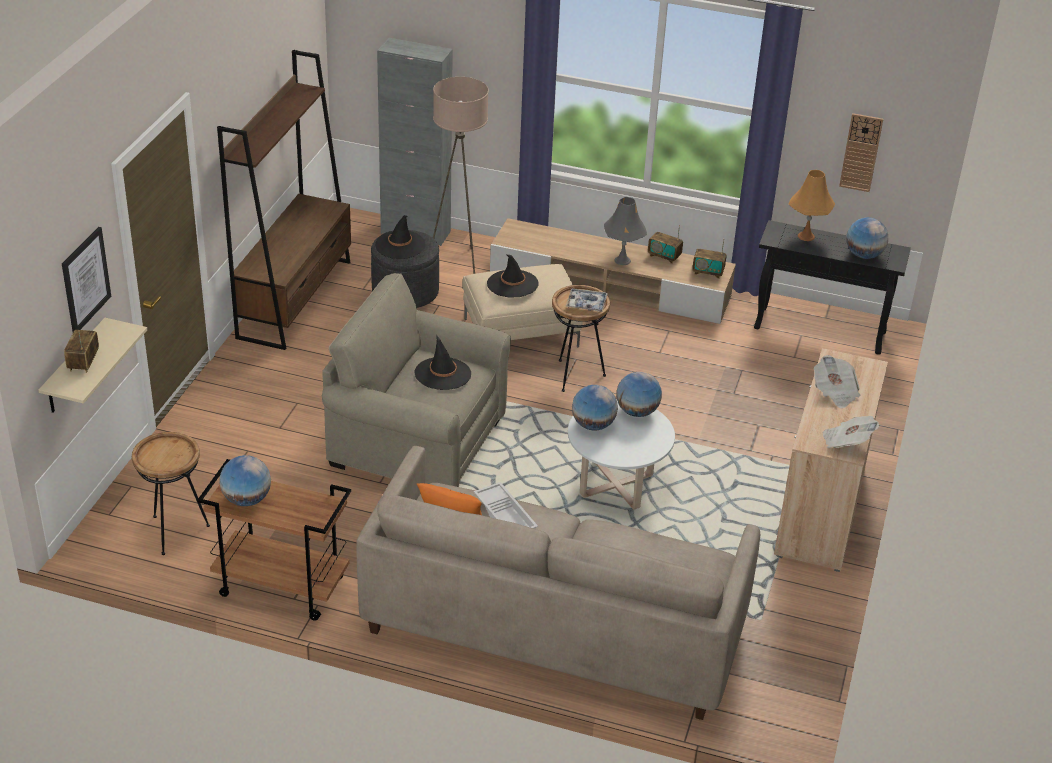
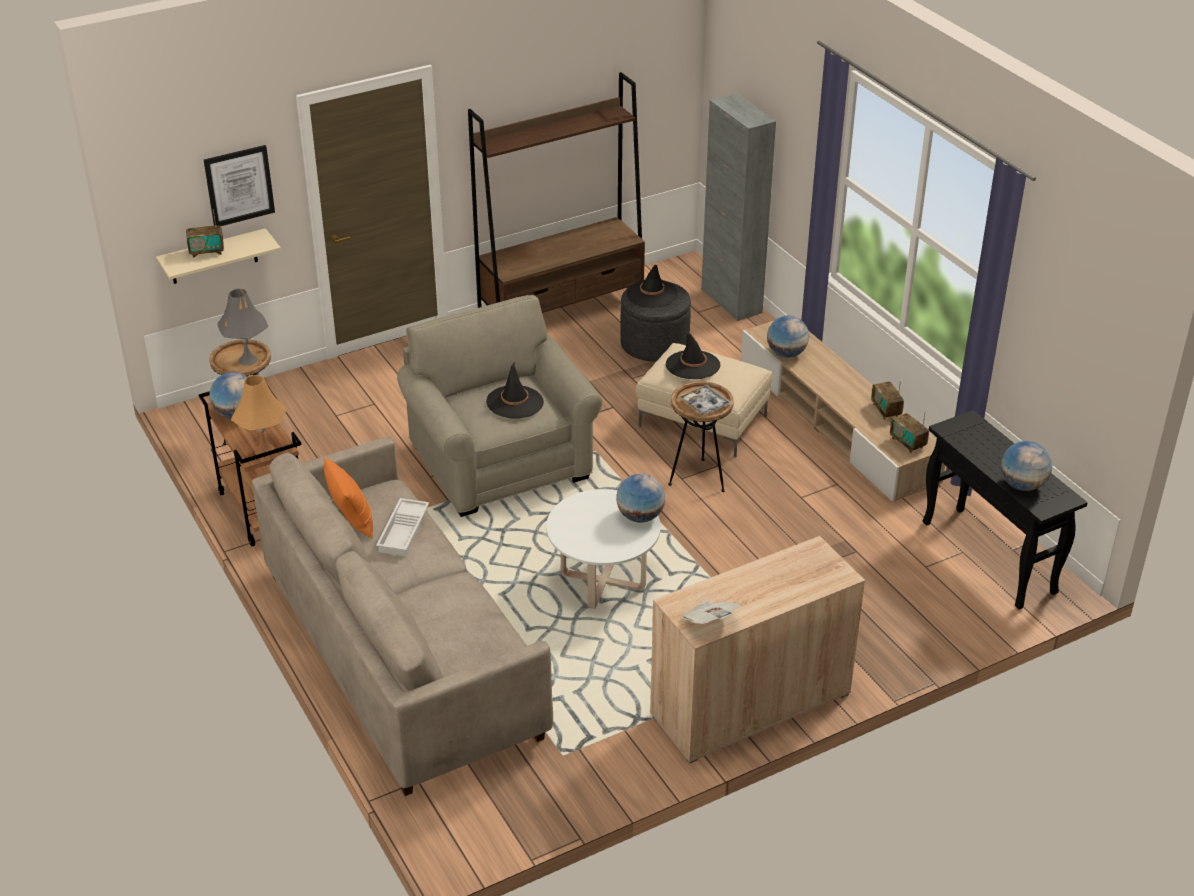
camera: 45 degrees right, 0 degrees up
radio [64,330,99,373] -> radio turned 150 degrees counterclockwise [186,209,224,258]
beige floor lamp [433,77,489,274] -> none
globe [572,385,618,430] -> globe moved to [767,315,809,358]
grey table lamp [604,197,647,265] -> grey table lamp moved to [217,289,268,365]
orange table lamp [788,170,835,241] -> orange table lamp moved to [231,375,287,455]
newspaper [814,355,861,409] -> none
wall clock [839,113,883,192] -> none

